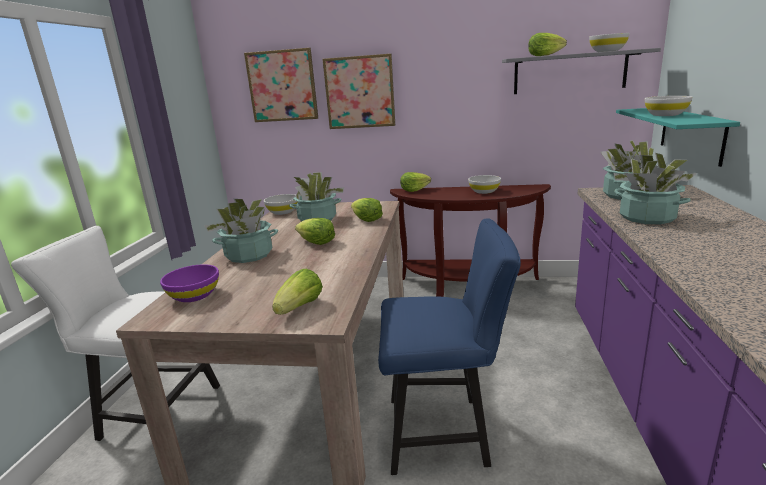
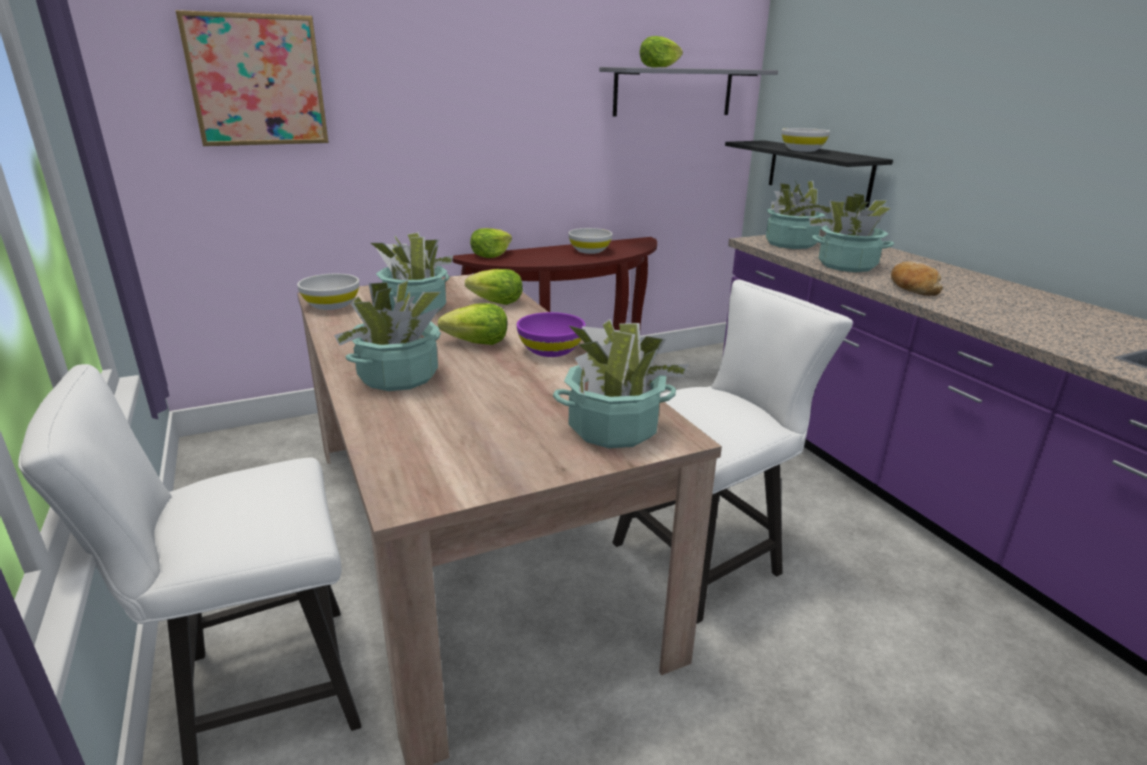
camera: 35 degrees left, 5 degrees up
purple bowl [160,264,219,302] -> purple bowl moved to [517,312,586,357]
lettuce [272,269,323,315] -> potted plant [553,319,689,448]
picture [323,54,395,129] -> none
blue chair [378,218,521,475] -> white chair [612,279,853,624]
white bowl [589,33,630,52] -> none
turquoise shelf [616,108,740,167] -> black shelf [725,140,893,208]
none -> bread [891,261,943,296]

